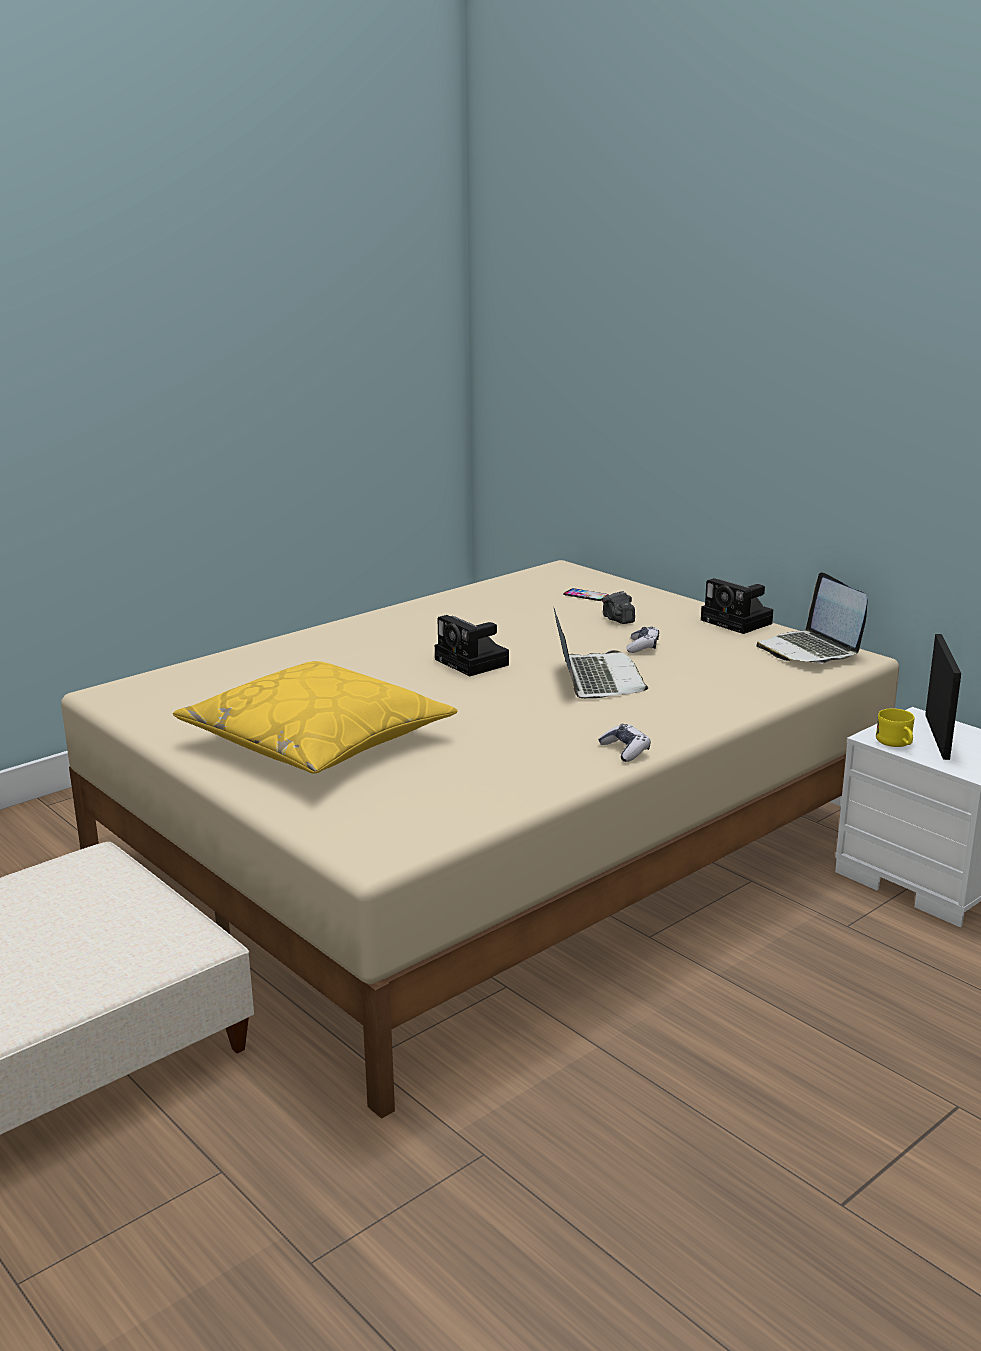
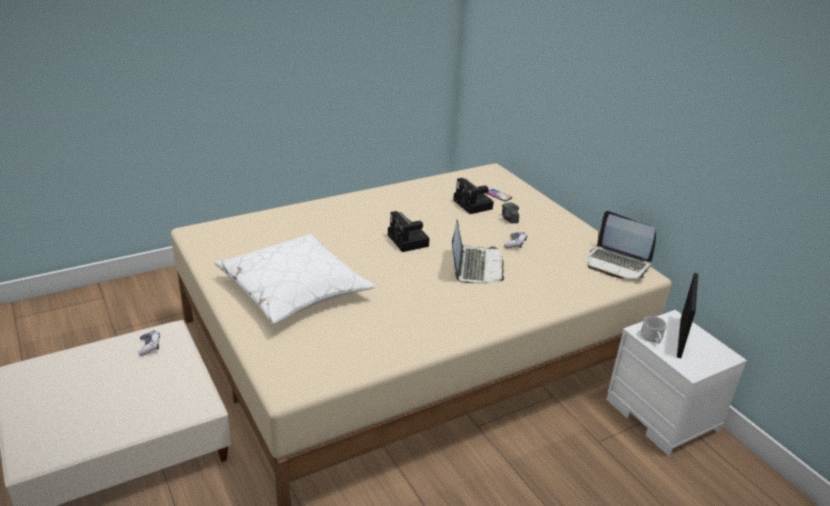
camera: 10 degrees right, 10 degrees up
yellow pillow [173,661,458,774] -> white pillow [214,234,375,324]
game controller [598,724,651,762] -> game controller moved to [138,330,160,356]
camera [701,578,773,634] -> camera moved to [453,178,494,214]
laptop [756,572,868,663] -> laptop turned 45 degrees counterclockwise [587,211,656,279]
yellow mug [876,708,914,747] -> white mug [641,316,666,344]

